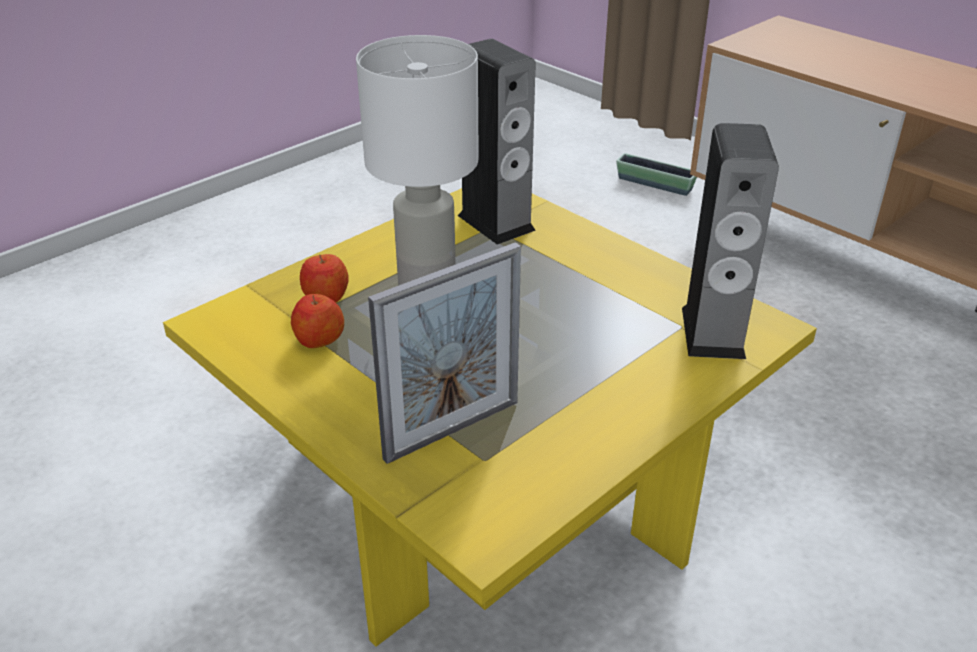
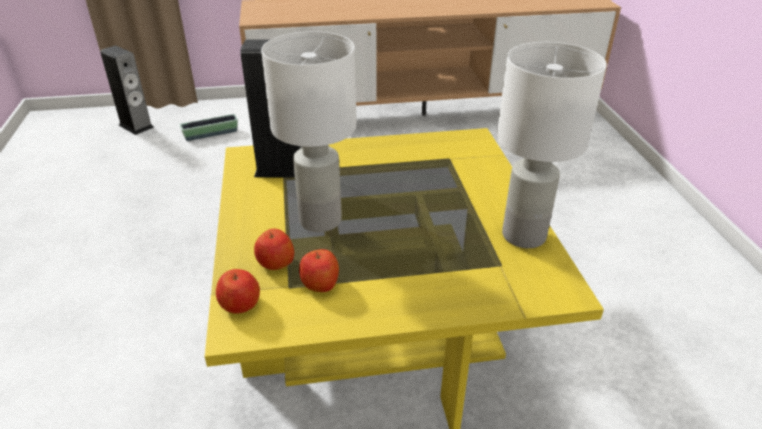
camera: 55 degrees left, 0 degrees up
picture frame [368,242,521,464] -> none
speaker [682,123,779,359] -> speaker moved to [100,46,154,135]
none -> apple [216,269,260,314]
none -> white table lamp [497,42,607,248]

